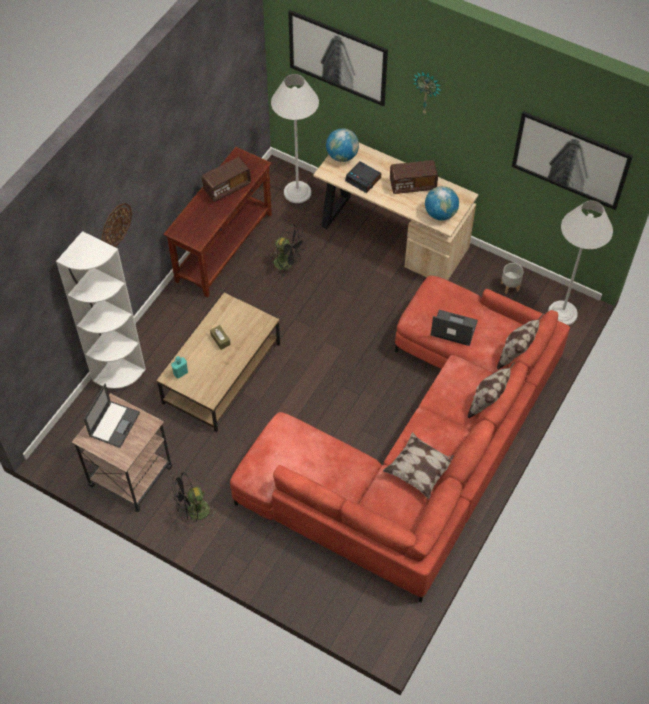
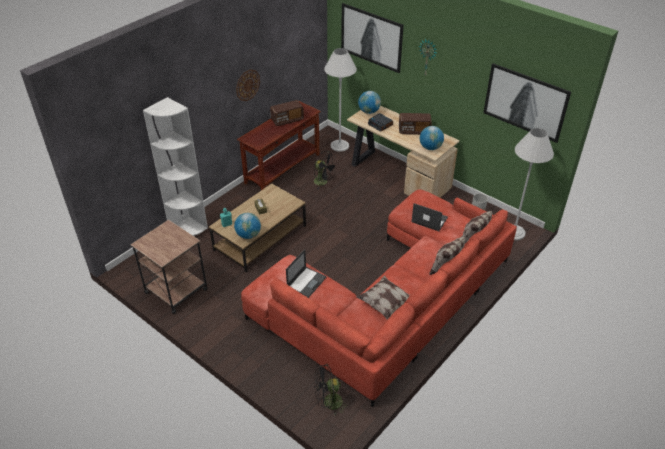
camera: 10 degrees right, 15 degrees down
laptop [84,384,140,448] -> laptop moved to [286,249,327,298]
wall clock [101,203,132,247] -> wall clock moved to [236,69,260,101]
black fan [172,472,218,527] -> black fan moved to [314,364,349,416]
none -> globe [234,213,261,239]

